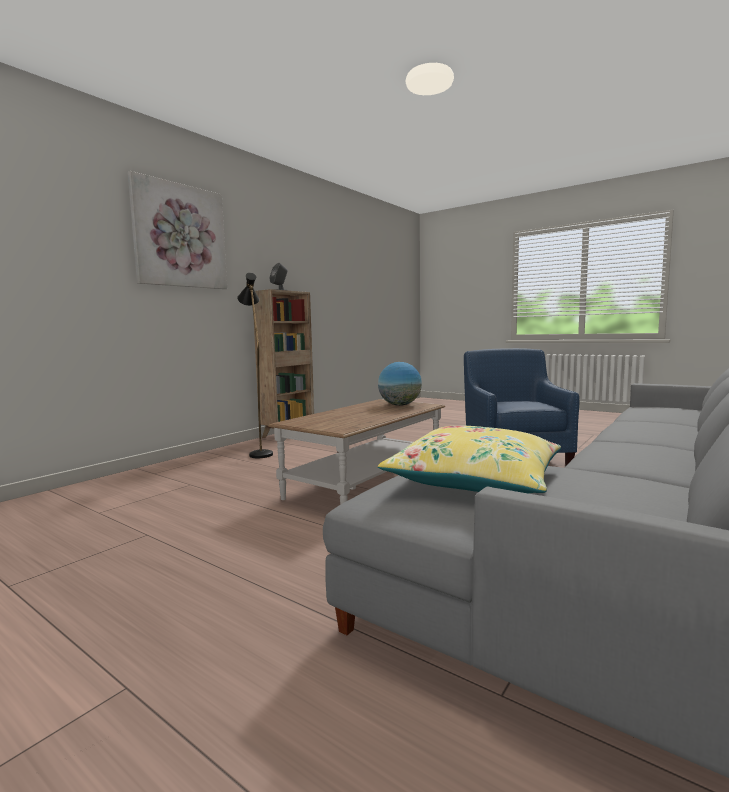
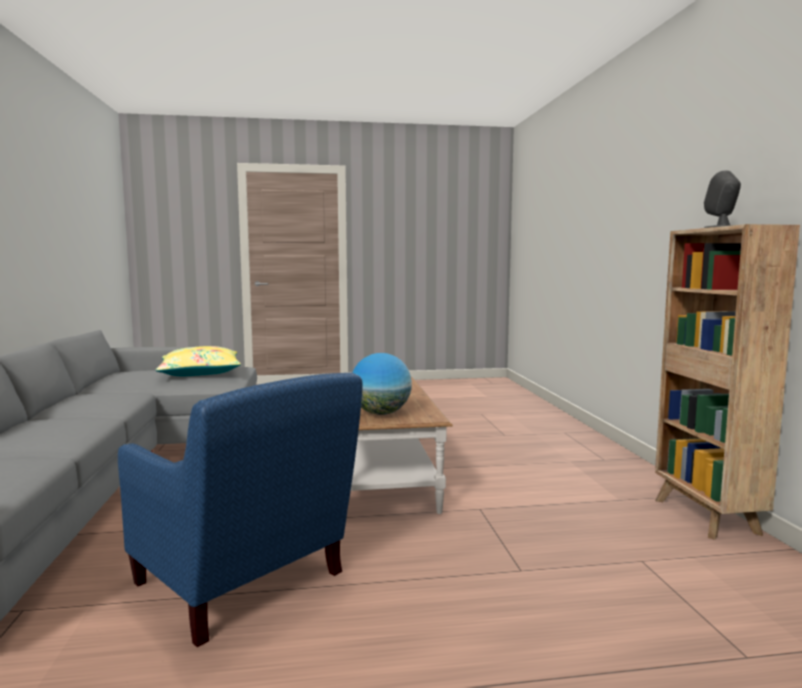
camera: 135 degrees right, 0 degrees up
picture [128,171,227,289] -> none
black floor lamp [237,273,273,458] -> none

